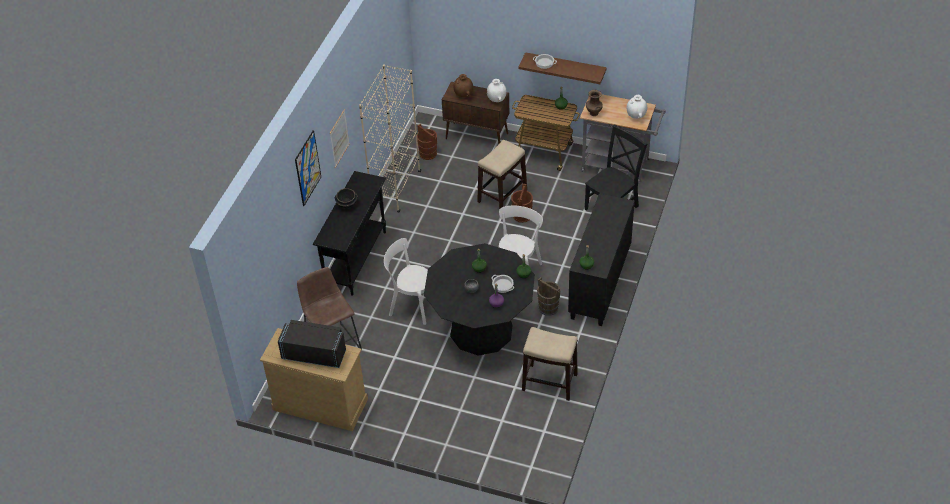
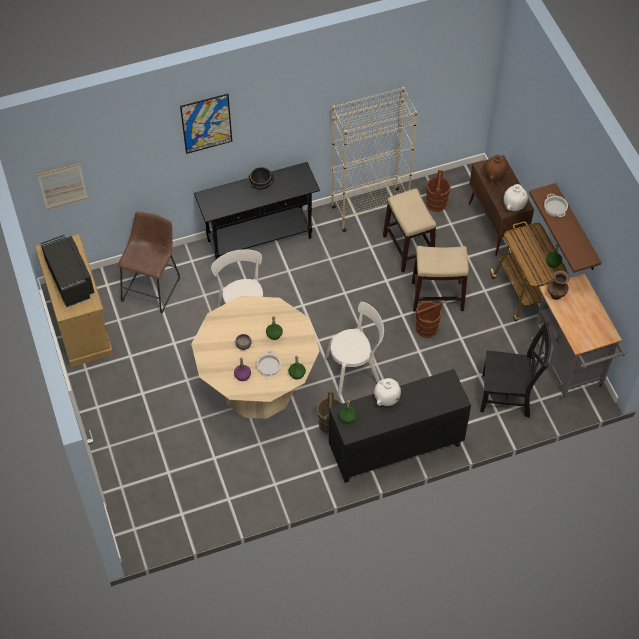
camera: 50 degrees right, 10 degrees up
picture [330,109,350,168] -> picture moved to [37,163,88,209]
black dining table [424,243,535,356] -> beige dining table [191,296,320,419]
stool [522,327,578,401] -> stool moved to [383,188,436,273]
white vase [627,95,647,119] -> white vase moved to [374,378,401,406]

